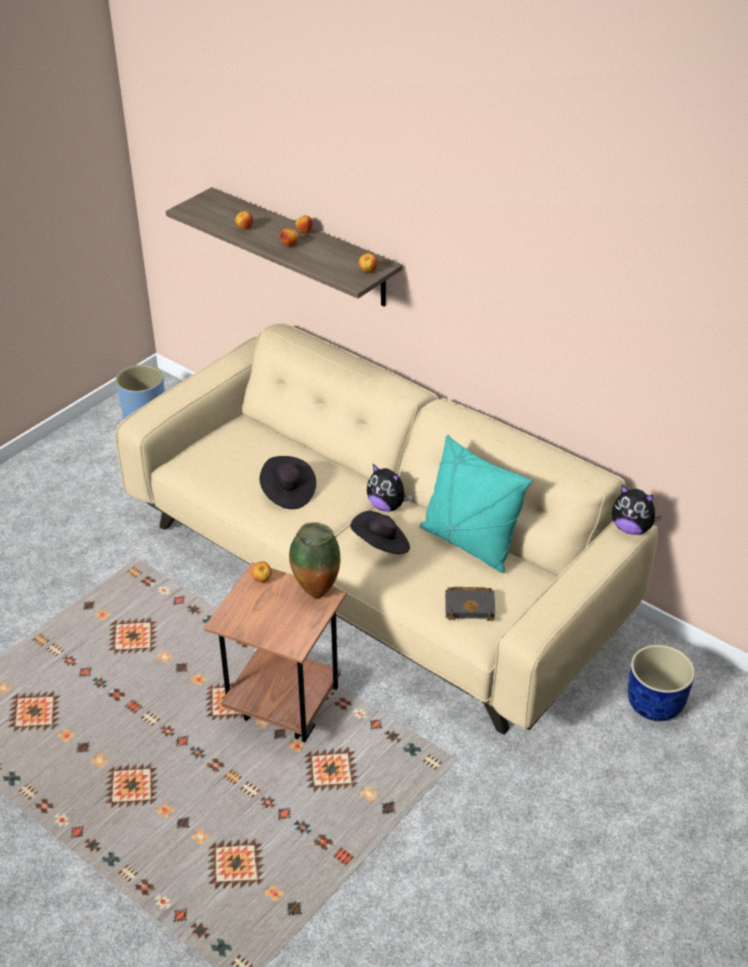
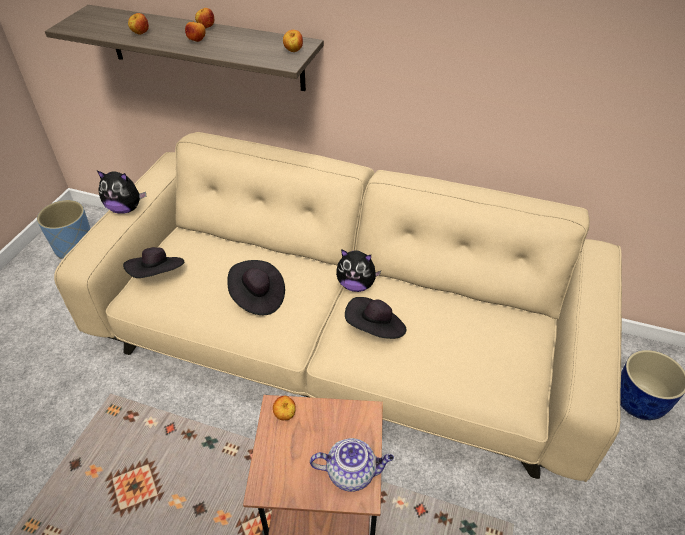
camera: 20 degrees left, 5 degrees up
vase [289,522,340,598] -> none
turquoise pillow [420,435,532,573] -> none
black book [445,587,495,621] -> none
plush toy [612,485,662,535] -> plush toy moved to [97,171,146,214]
none -> black hat [123,247,184,278]
none -> teapot [310,438,394,492]

